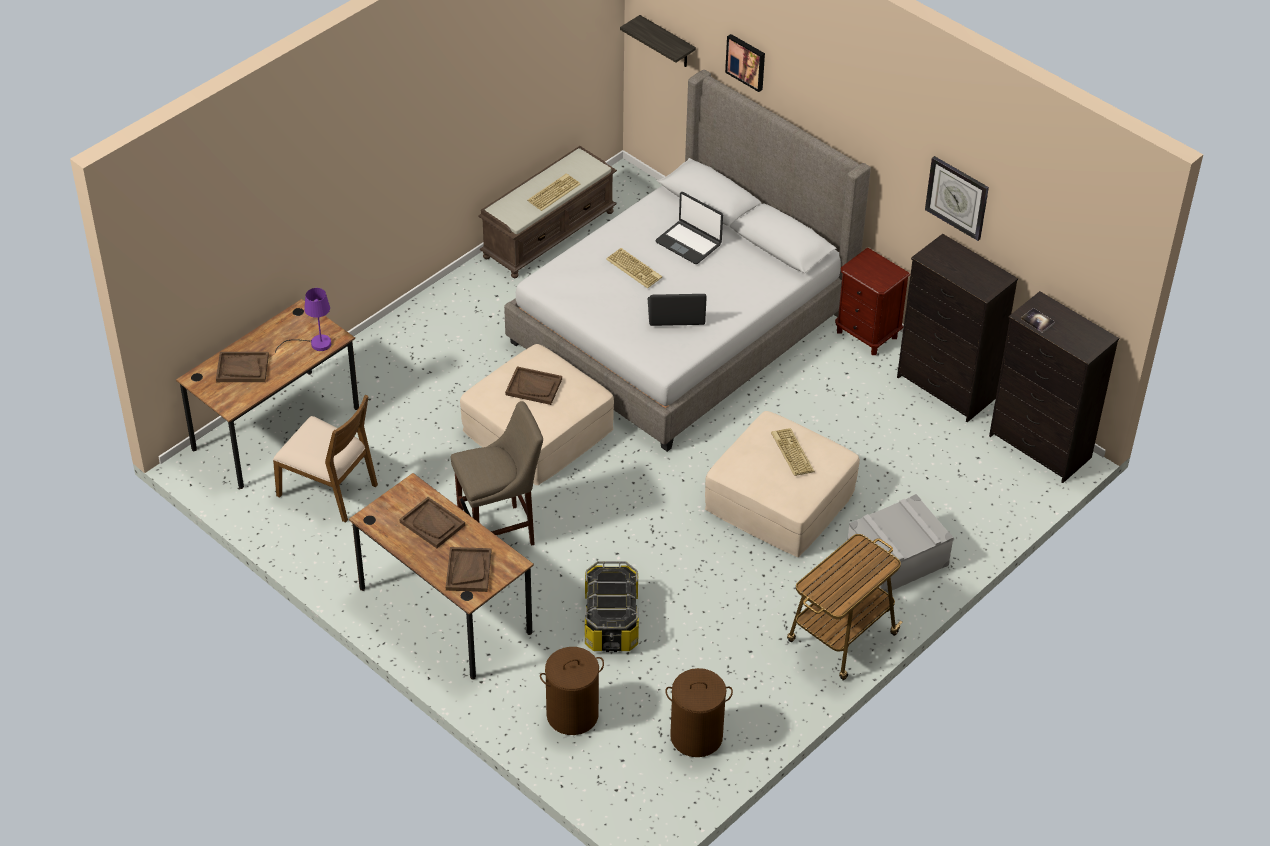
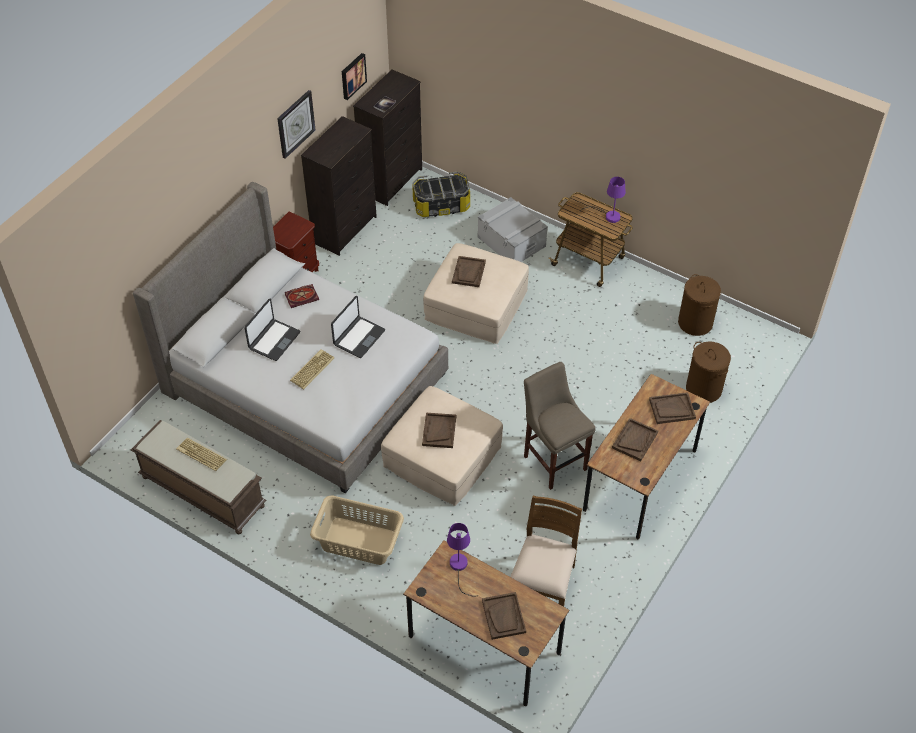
camera: 100 degrees left, 5 degrees up
storage box [585,561,639,652] -> storage box moved to [412,171,470,217]
shelf [620,15,696,67] -> none
laptop [648,294,707,326] -> laptop turned 135 degrees counterclockwise [331,296,385,358]
picture [725,34,765,92] -> picture moved to [342,53,367,100]
keyboard [771,428,815,476] -> brown tray [452,256,486,287]
none -> book [285,284,319,308]
none -> beige laundry basket [310,496,404,565]
none -> purple table lamp [580,177,626,223]

